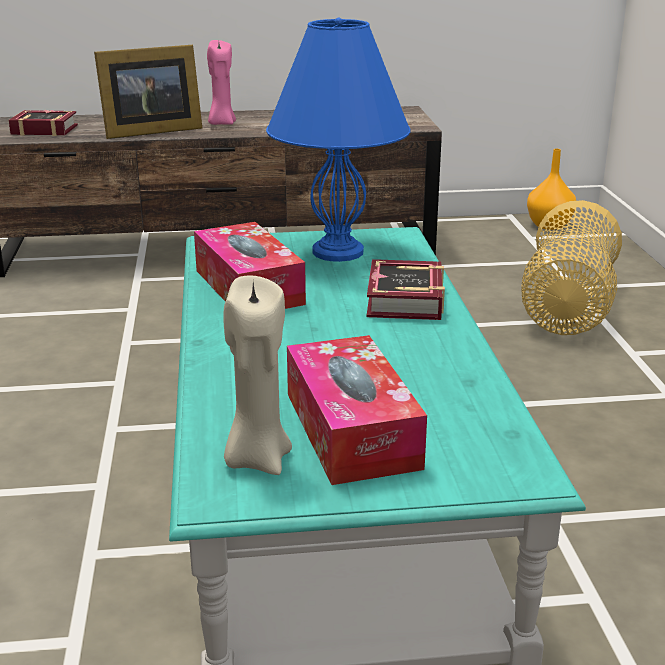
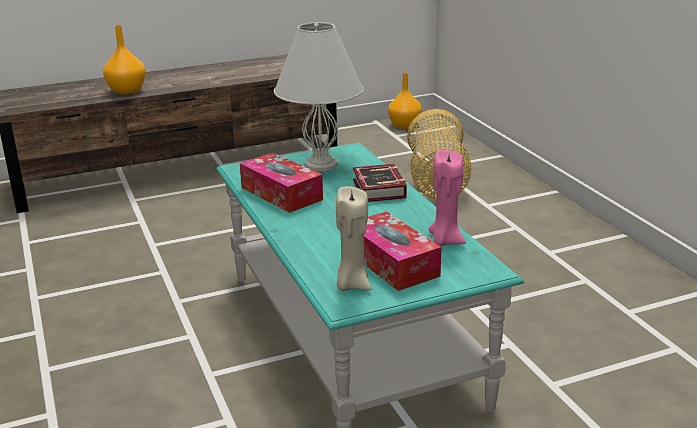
camera: 15 degrees left, 0 degrees up
book [9,110,78,136] -> none
picture frame [94,45,202,139] -> orange vase [103,25,146,95]
pink candle [207,40,236,125] -> pink candle moved to [428,150,466,246]
blue table lamp [266,17,410,262] -> white table lamp [274,22,363,171]

